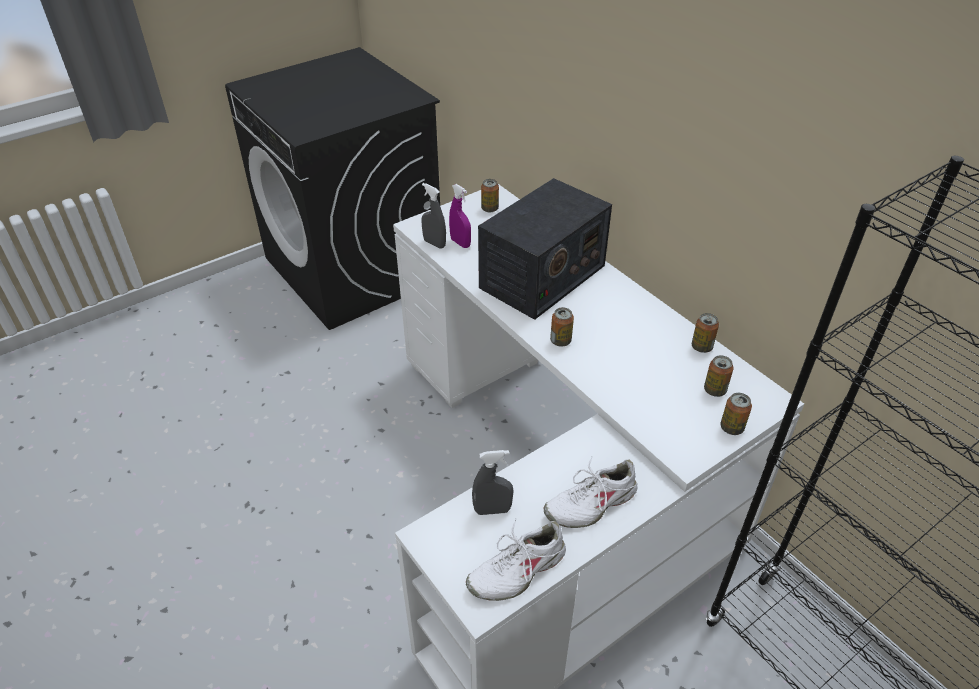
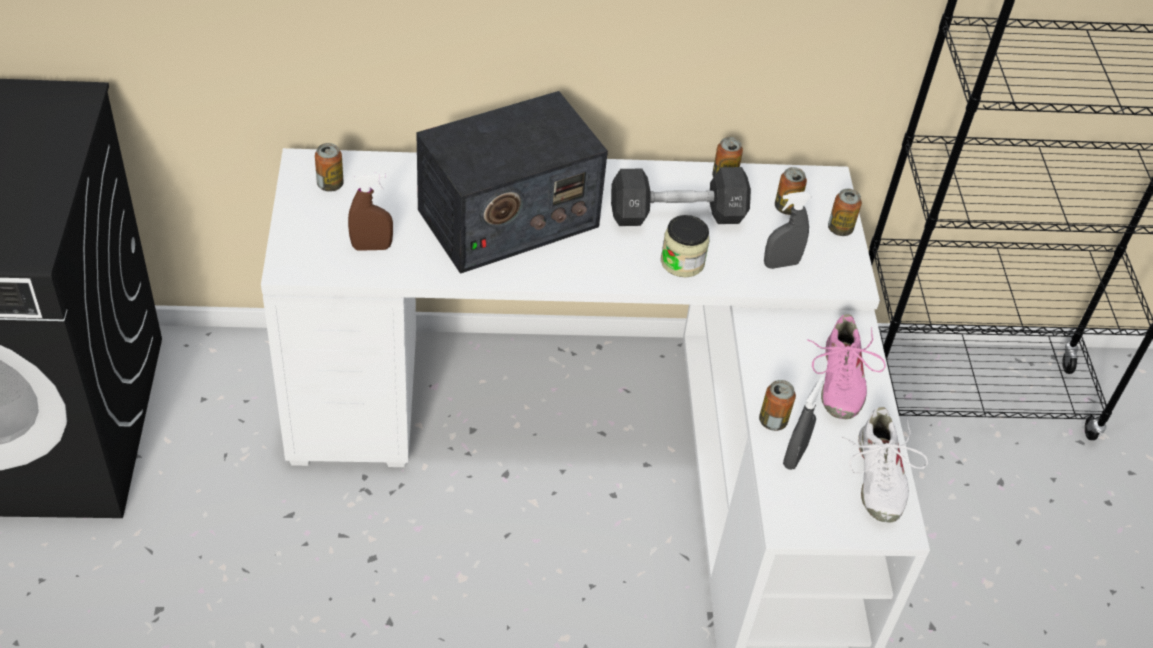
camera: 60 degrees left, 5 degrees up
grey spray bottle [422,183,446,249] -> grey spray bottle moved to [764,191,812,269]
purple spray bottle [449,184,471,248] -> brown spray bottle [348,173,393,251]
radio [478,178,612,320] -> radio turned 75 degrees clockwise [416,91,608,274]
white shoe [544,456,637,528] -> pink shoe [807,315,886,419]
can [550,307,574,346] -> can moved to [759,380,796,431]
none -> black dumbbell [611,167,751,226]
none -> jar [661,215,709,277]

